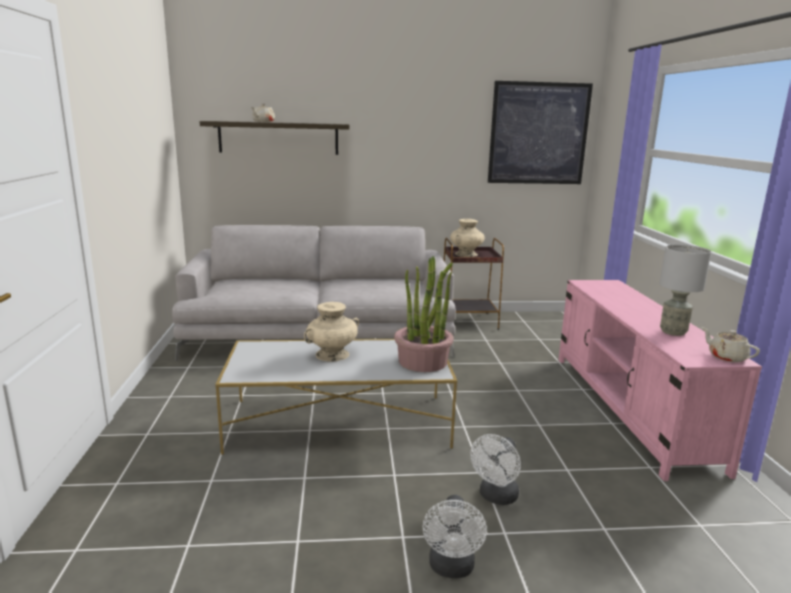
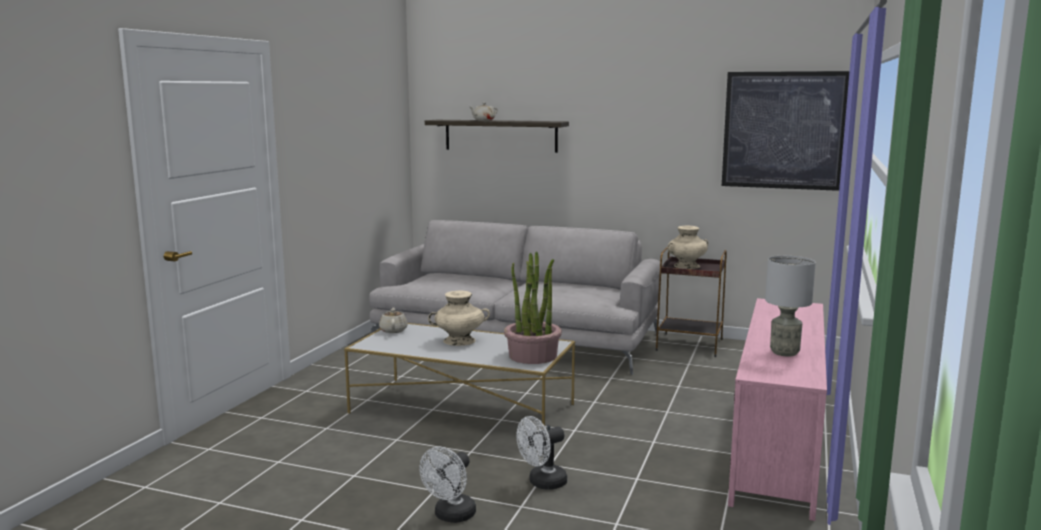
camera: 25 degrees right, 5 degrees down
beige teapot [702,327,760,362] -> beige teapot moved to [379,307,408,333]

